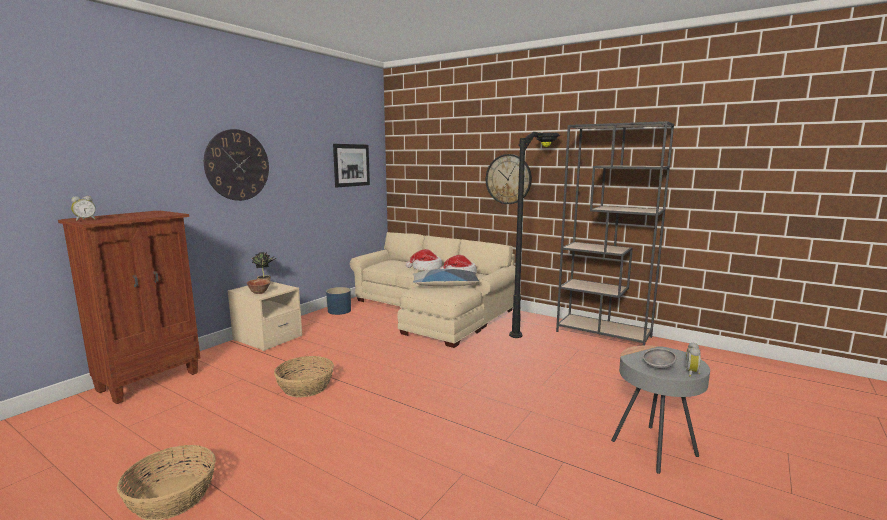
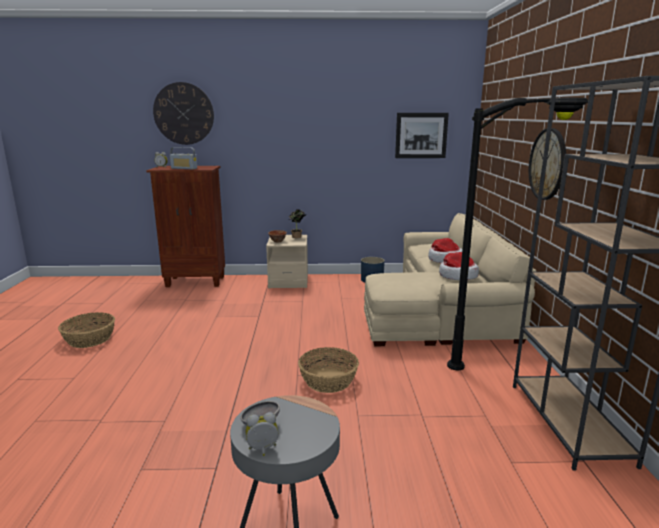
camera: 55 degrees right, 5 degrees up
wall clock [204,129,269,201] -> wall clock moved to [153,82,214,145]
basket [274,356,334,398] -> basket moved to [298,347,359,393]
pillow [413,269,479,286] -> none
none -> radio [170,147,197,169]

